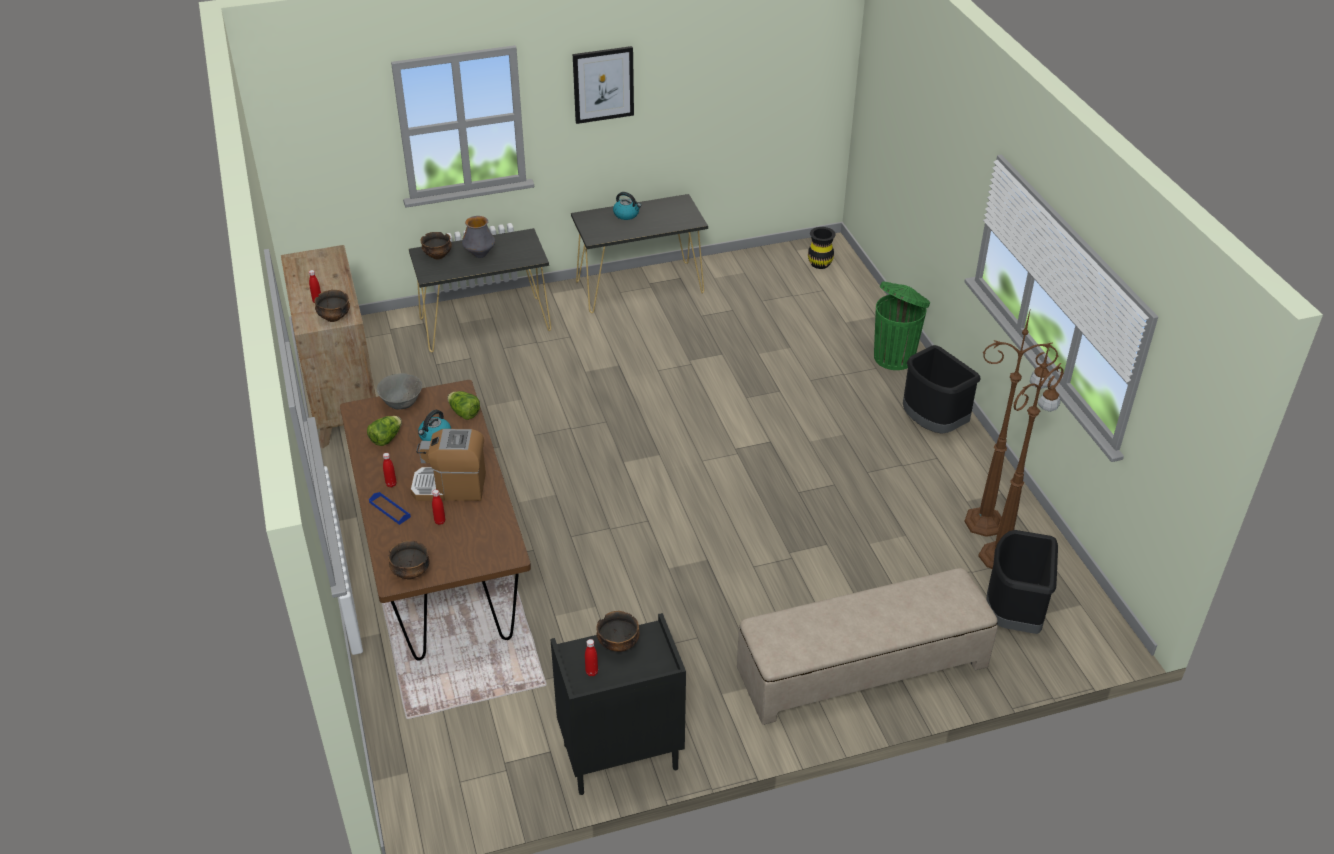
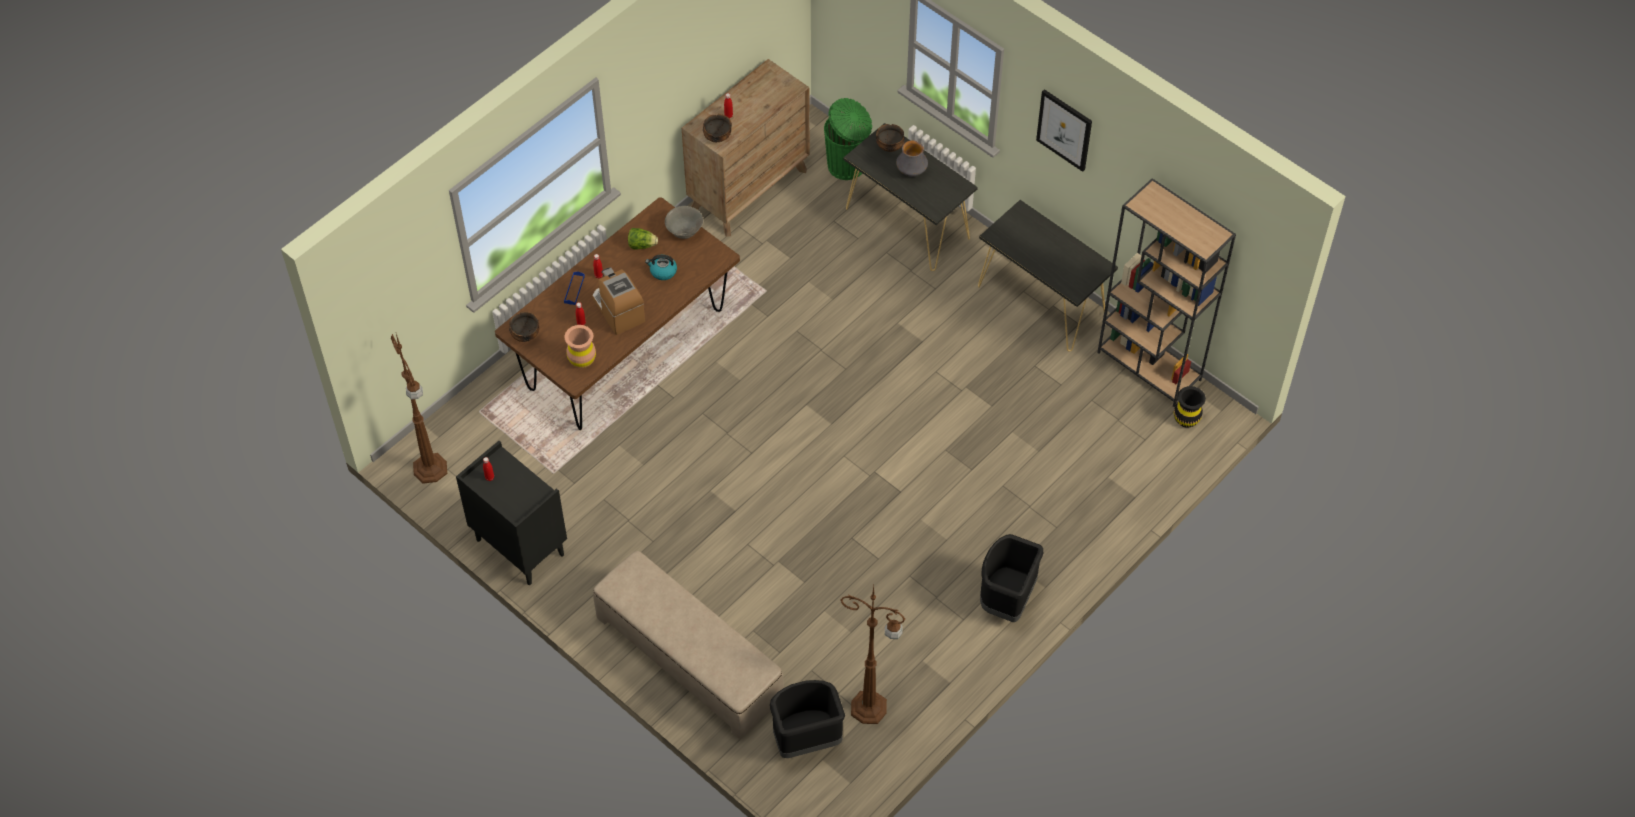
camera: 60 degrees right, 15 degrees up
lettuce [447,391,480,420] -> none
bowl [596,611,640,652] -> none
kettle [613,192,641,220] -> none
green trash can [874,281,930,370] -> green trash can moved to [824,98,872,180]
brown floor lamp [964,308,1058,537] -> brown floor lamp moved to [391,334,447,484]
none -> brown vase [564,325,596,368]
none -> bookcase [1097,178,1236,407]

